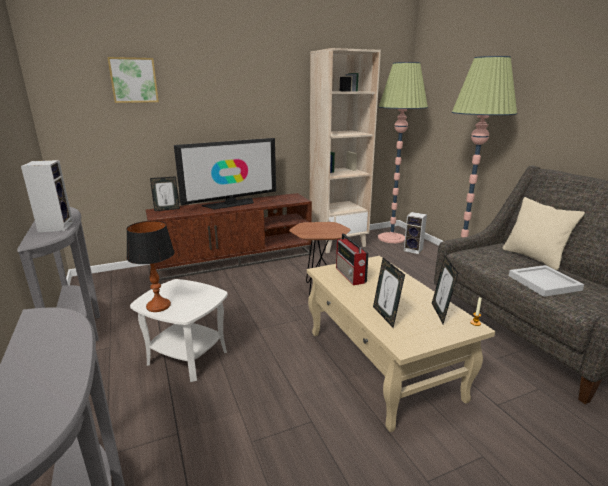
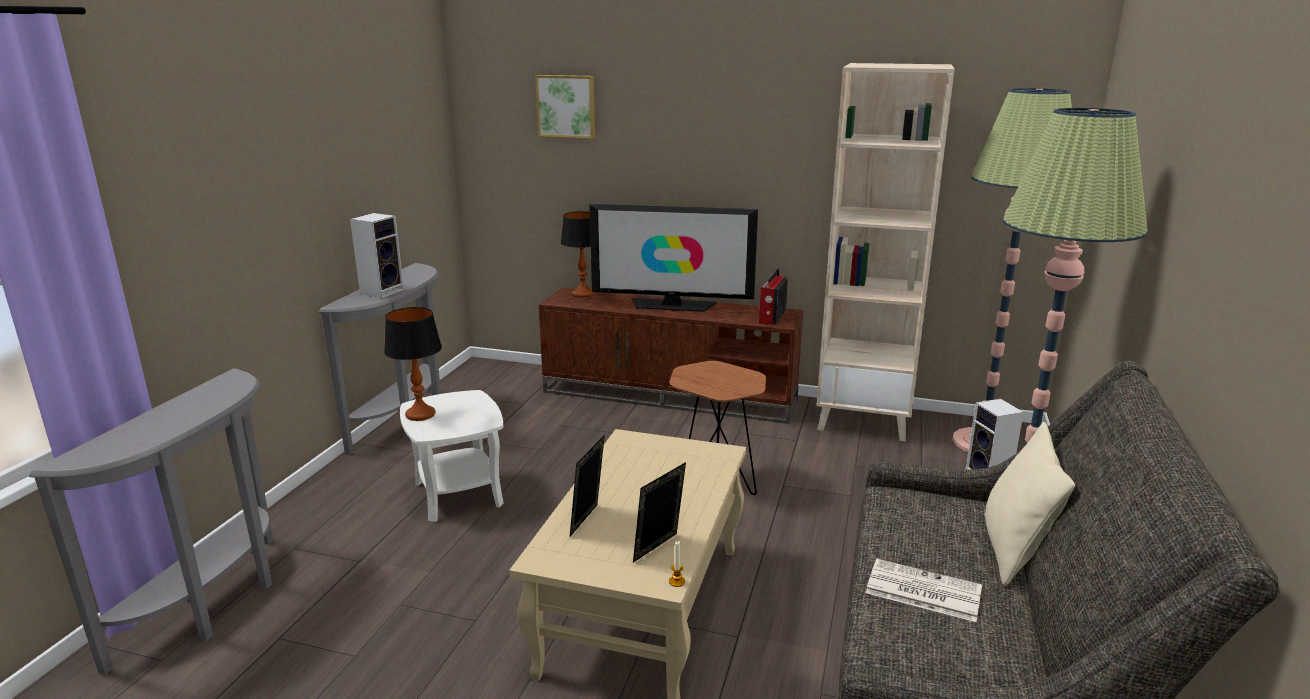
camera: 40 degrees right, 0 degrees up
picture frame [150,176,180,211] -> table lamp [561,211,594,297]
radio [336,233,369,285] -> radio moved to [759,269,788,325]
white tray [509,265,584,297] -> newspaper [866,559,982,622]

